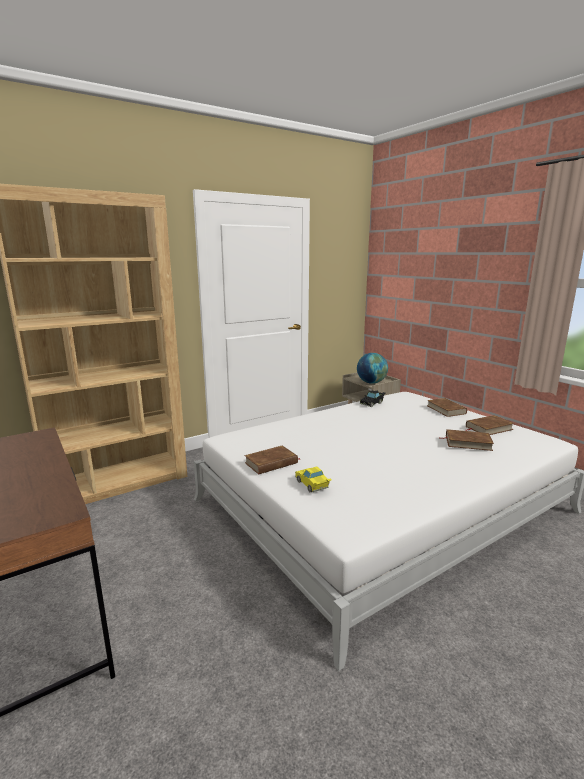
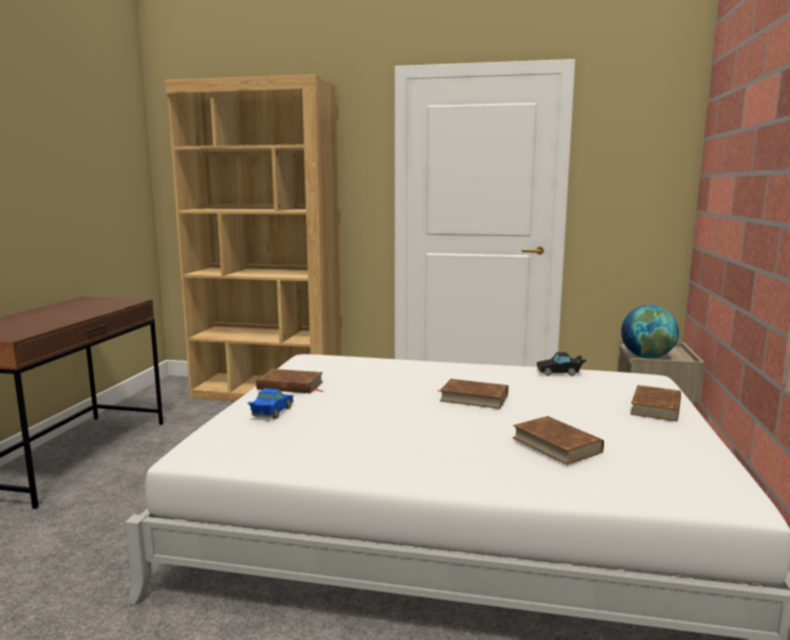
camera: 45 degrees right, 5 degrees down
yellow toy car [295,467,332,492] -> blue toy car [247,388,294,419]
brown book [466,415,514,435] -> brown book moved to [439,379,508,409]

